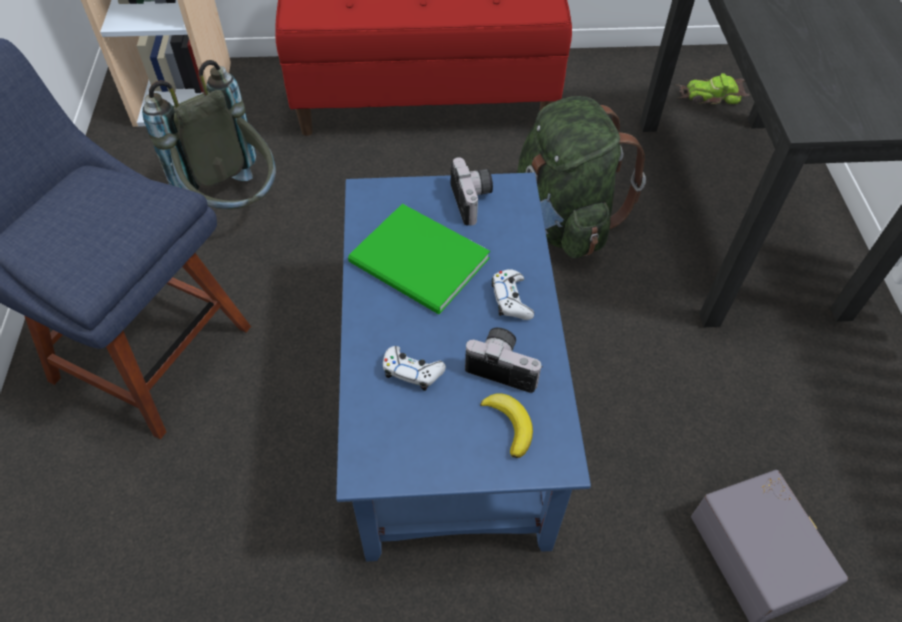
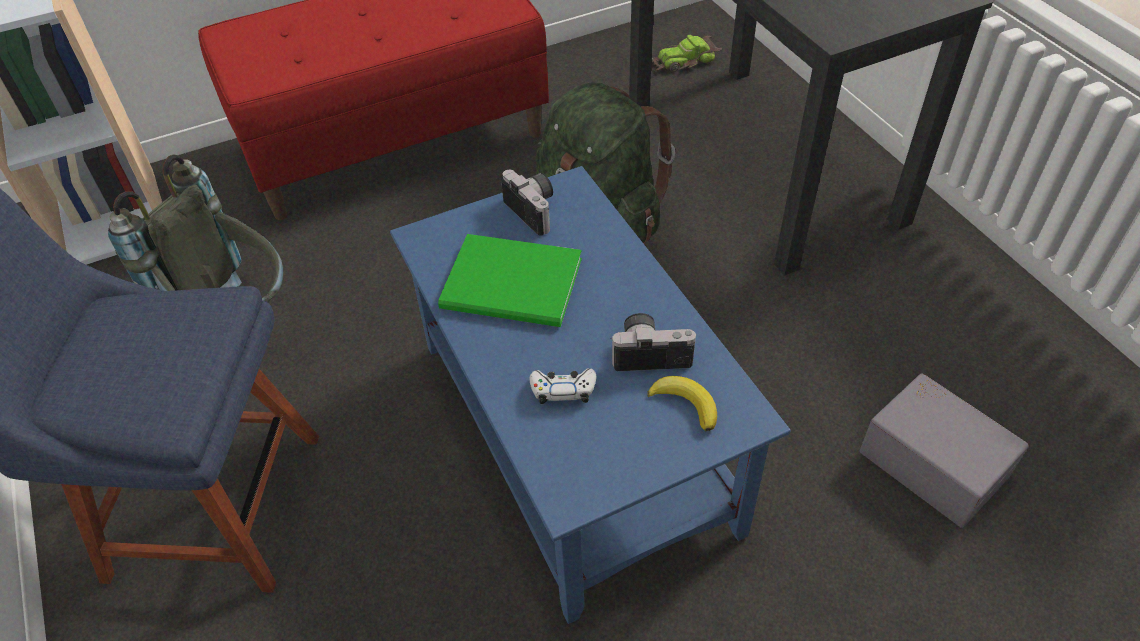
camera: 20 degrees left, 5 degrees down
white game controller [492,269,534,320] -> none

